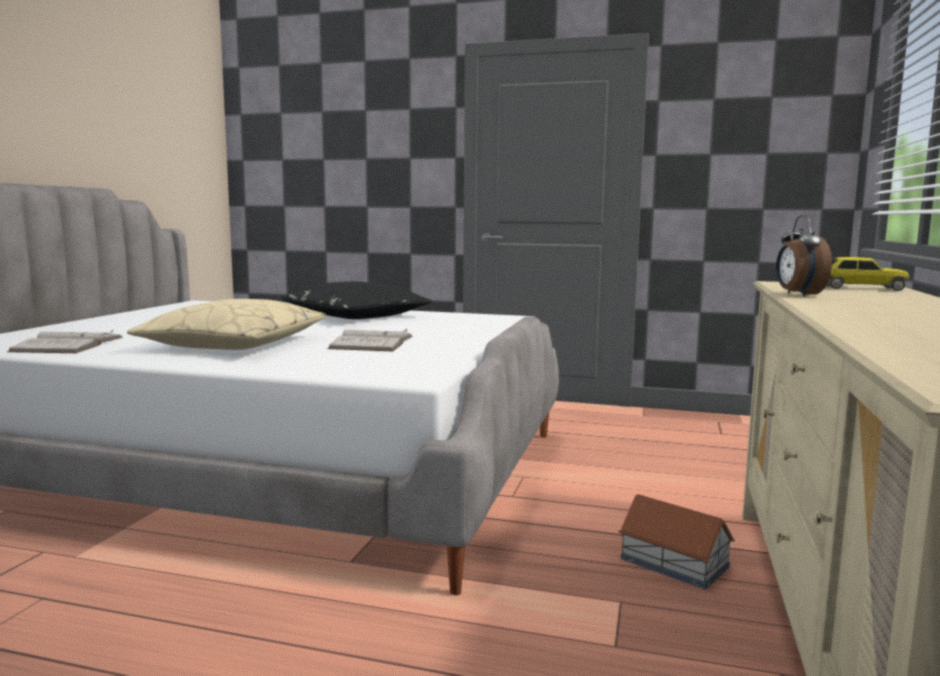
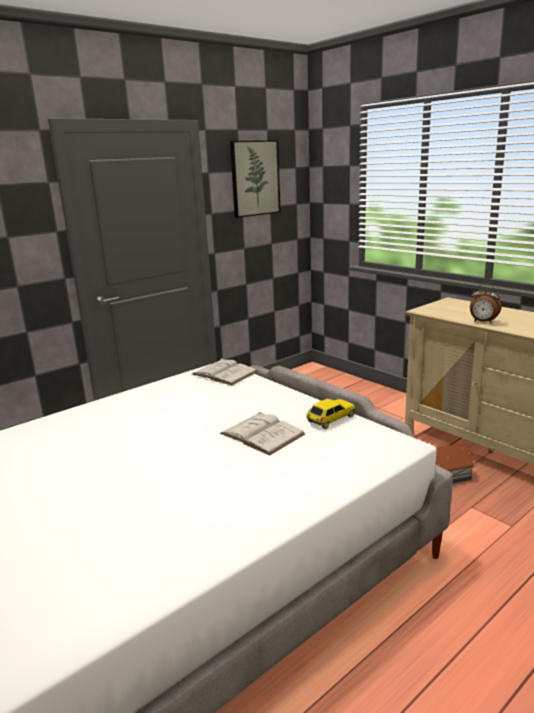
camera: 55 degrees left, 10 degrees up
white book [7,330,123,353] -> white book moved to [191,358,258,385]
beige pillow [127,299,327,350] -> none
black pillow [281,281,432,319] -> none
toy car [827,257,909,291] -> toy car moved to [306,399,355,429]
none -> picture [230,140,281,218]

